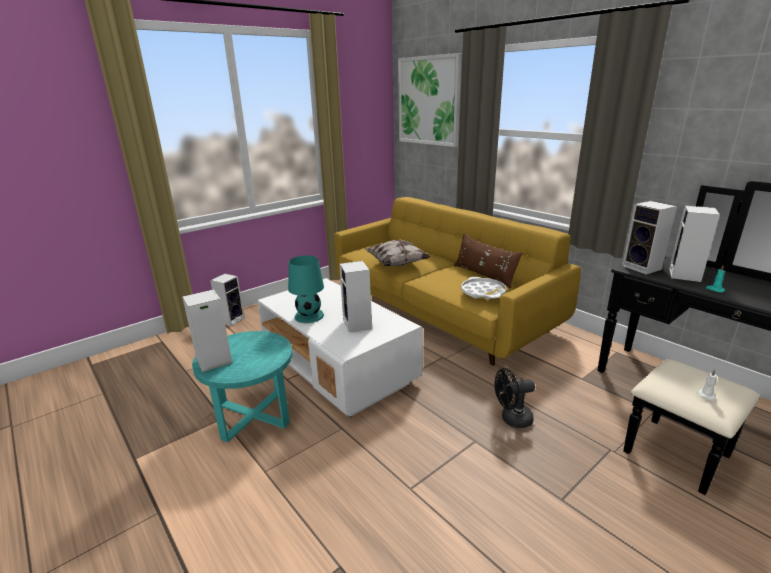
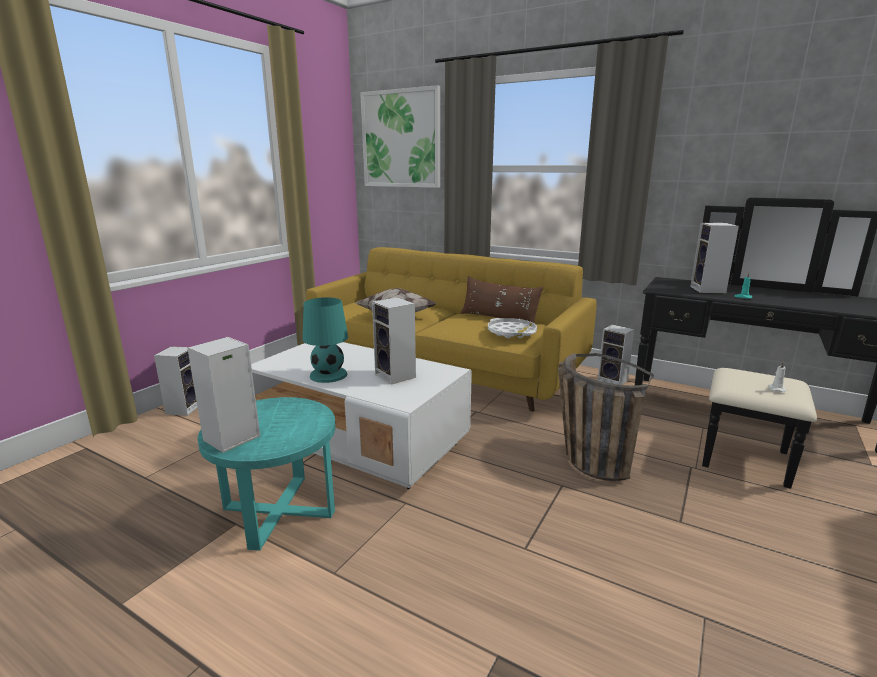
camera: 20 degrees left, 5 degrees down
black fan [494,368,535,428] -> basket [558,353,654,481]
speaker [622,201,677,275] -> speaker moved to [598,325,634,385]

